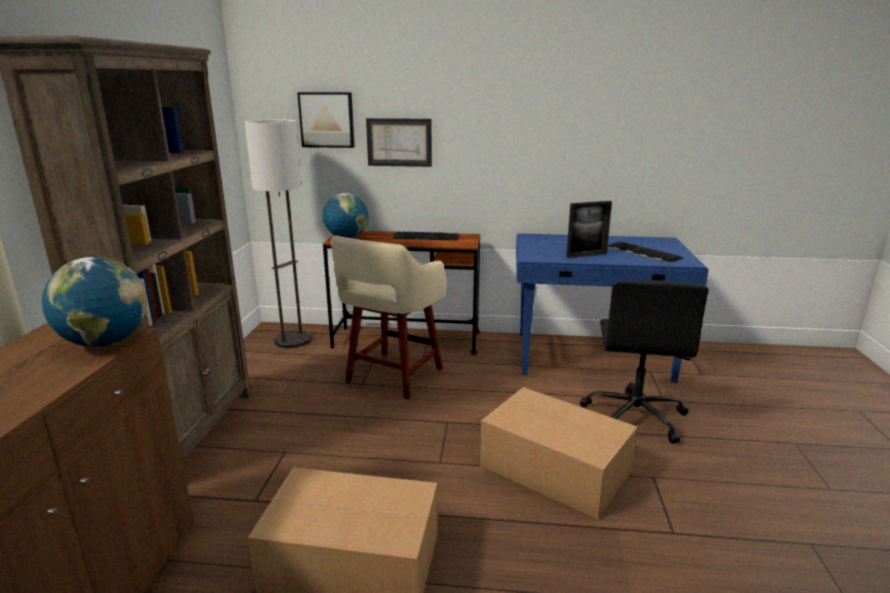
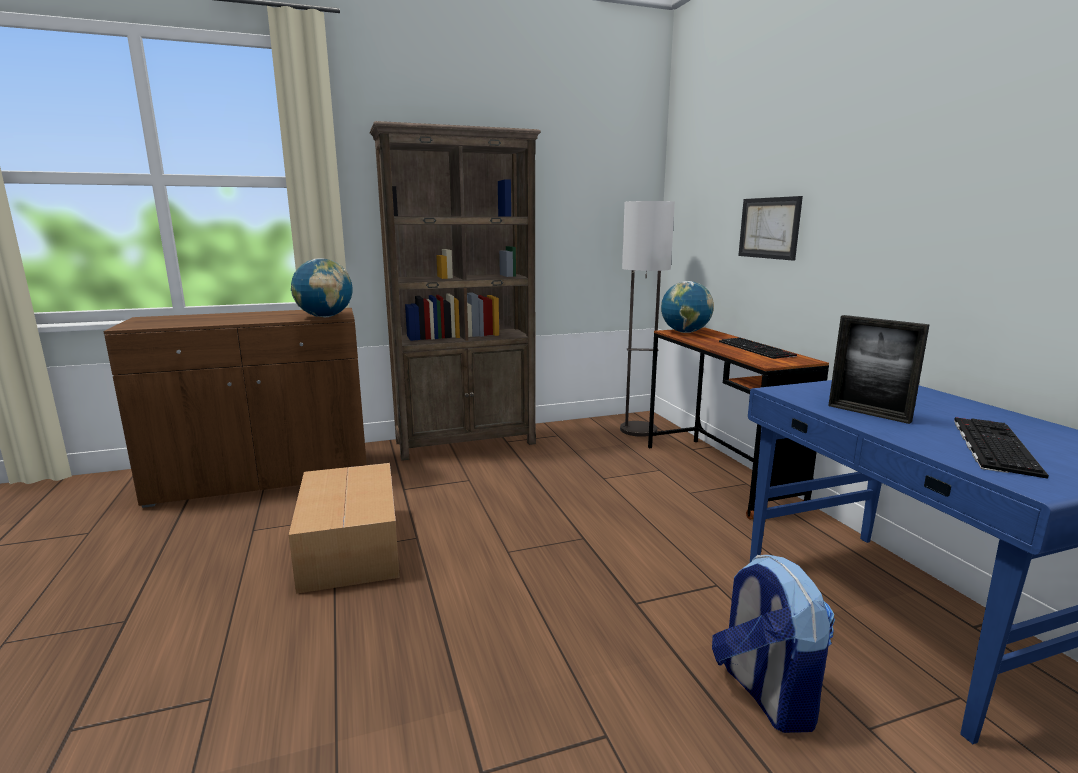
camera: 65 degrees right, 5 degrees down
picture [297,92,355,148] -> none
beige stool [331,236,447,399] -> none
cardboard box [480,387,638,519] -> none
black office chair [580,280,709,444] -> backpack [712,555,835,733]

